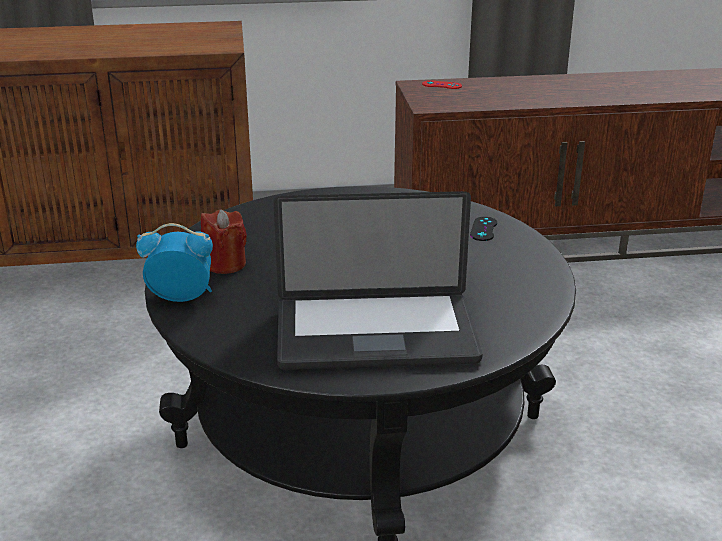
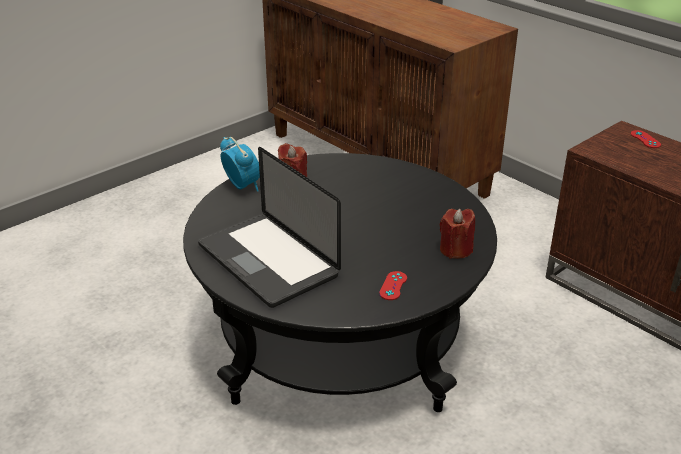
camera: 55 degrees right, 5 degrees up
black game controller [470,217,497,241] -> red candle [440,209,475,259]
none -> red game controller [379,271,407,300]

